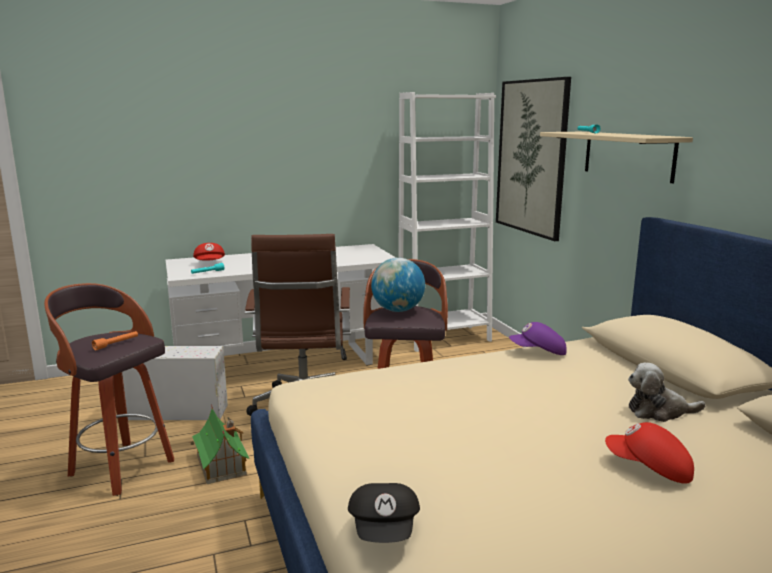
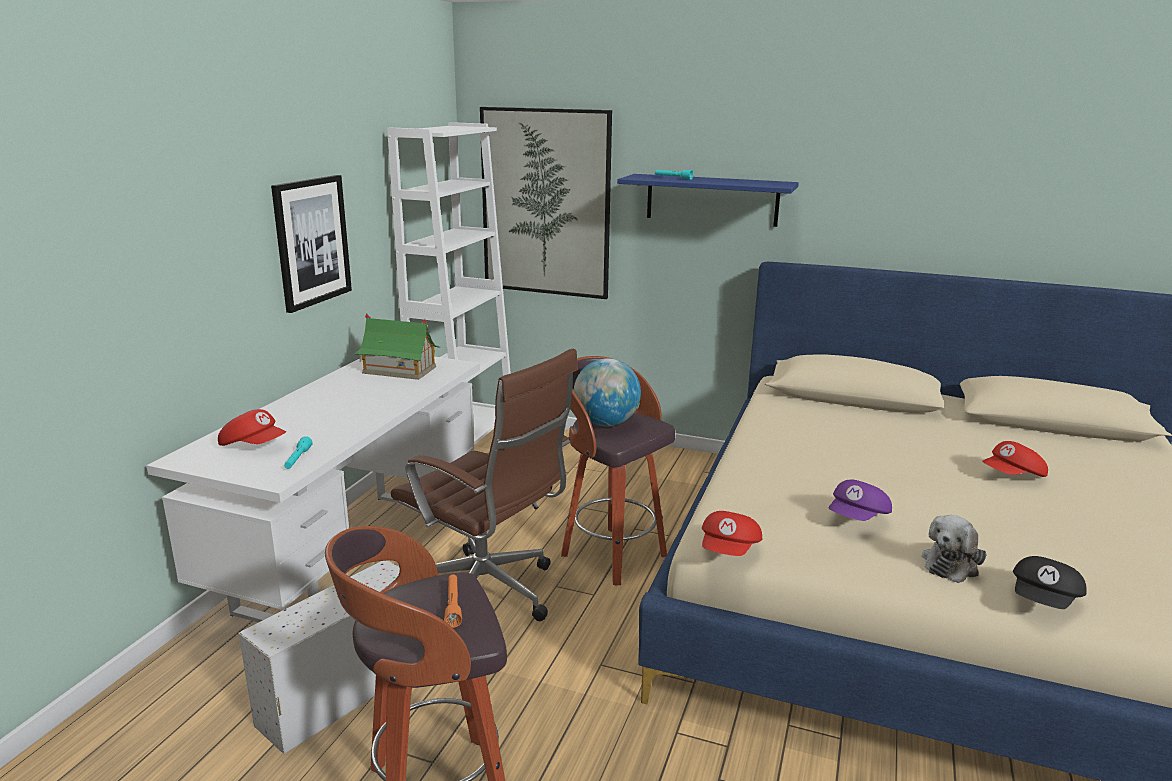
camera: 50 degrees left, 5 degrees up
toy house [188,407,250,484] -> toy house moved to [355,314,441,380]
black cap [348,483,420,543] -> black cap turned 90 degrees clockwise [1013,556,1087,609]
purple cap [509,322,567,355] -> purple cap moved to [829,480,892,521]
beige shelf [540,132,693,183] -> blue shelf [617,174,799,227]
plush toy [628,363,706,422] -> plush toy moved to [922,515,986,583]
none -> picture [271,175,352,313]
none -> red cap [702,511,762,556]

